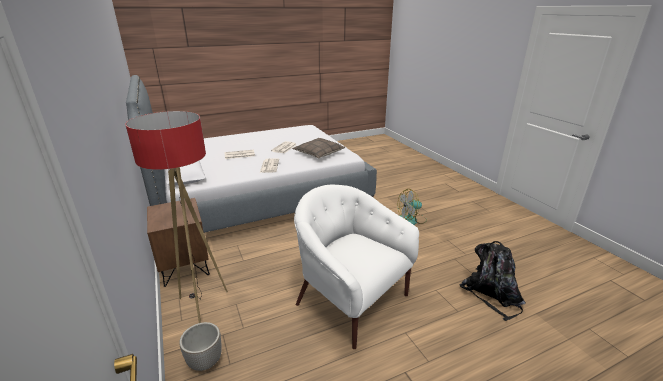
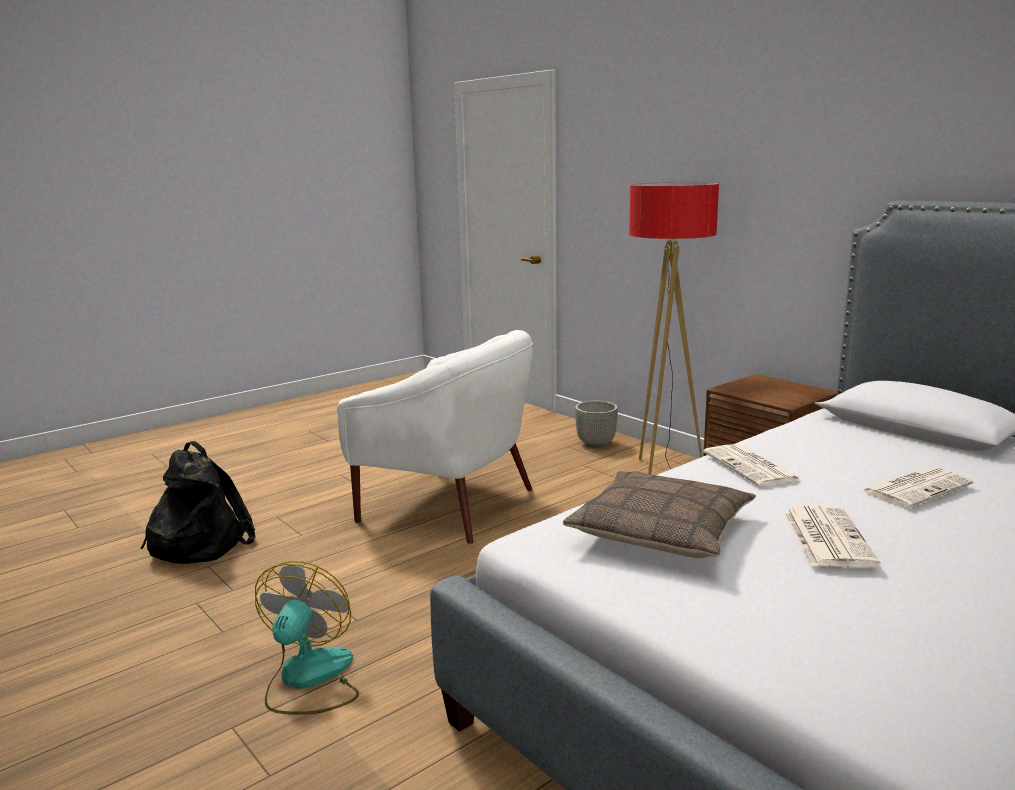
camera: 165 degrees right, 10 degrees down
fan [398,189,427,225] -> fan turned 45 degrees counterclockwise [255,561,359,715]

